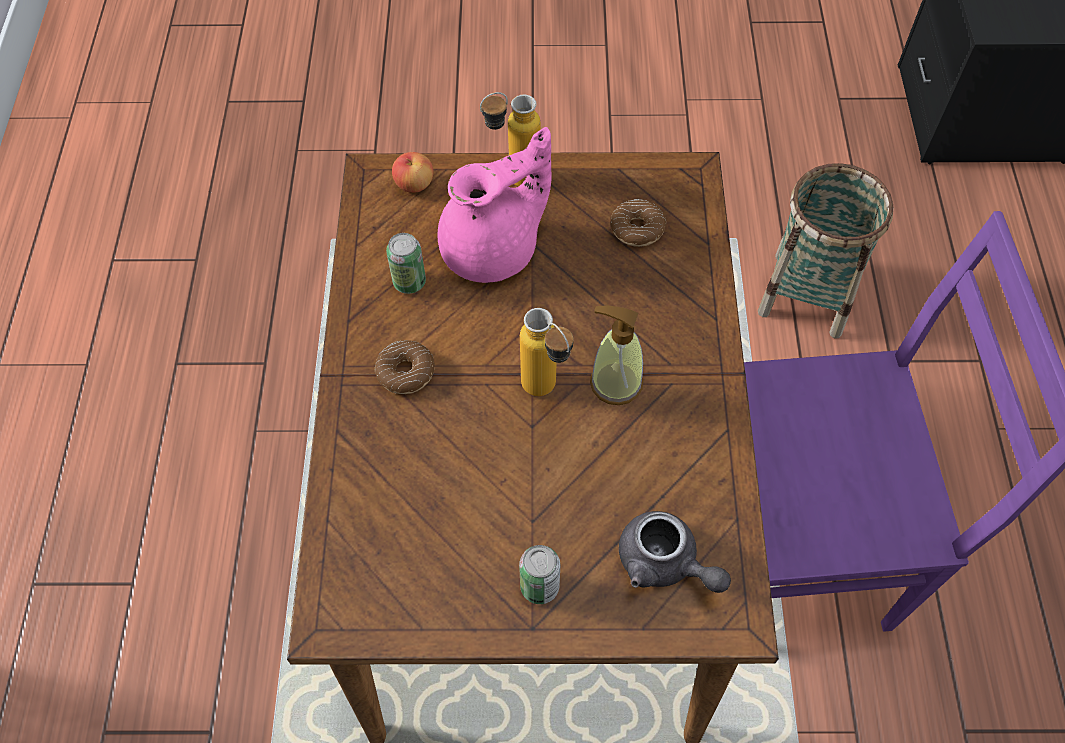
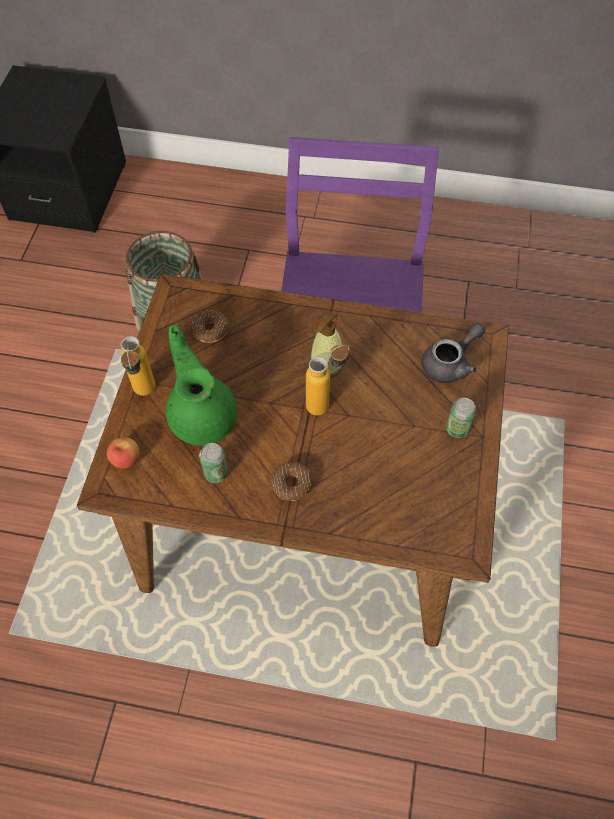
camera: 80 degrees left, 0 degrees up
pink teapot [437,127,552,283] -> green teapot [166,325,237,446]

